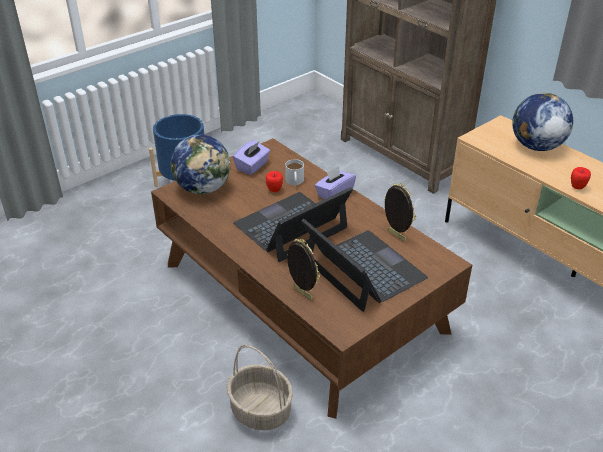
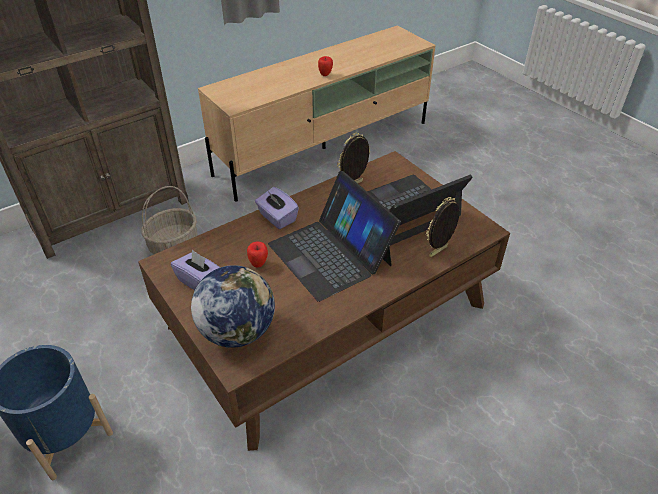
camera: 85 degrees left, 5 degrees up
basket [227,345,293,430] -> basket moved to [142,186,198,254]
white mug [285,159,304,186] -> none
globe [512,93,573,151] -> none

